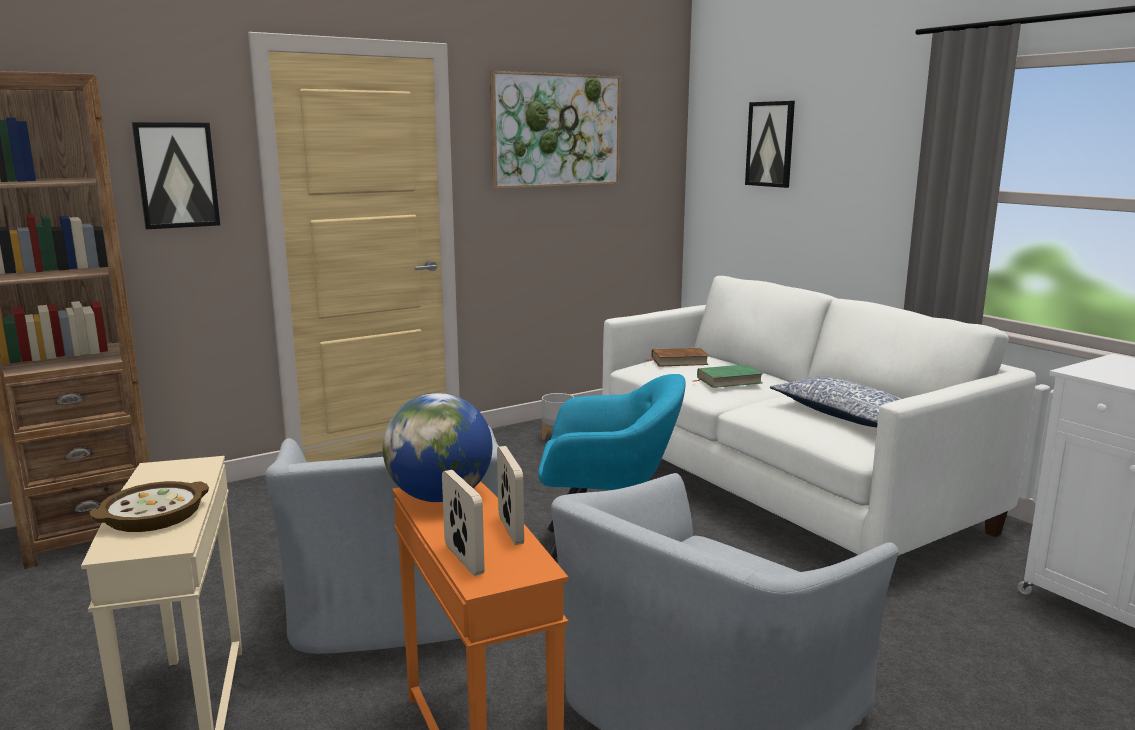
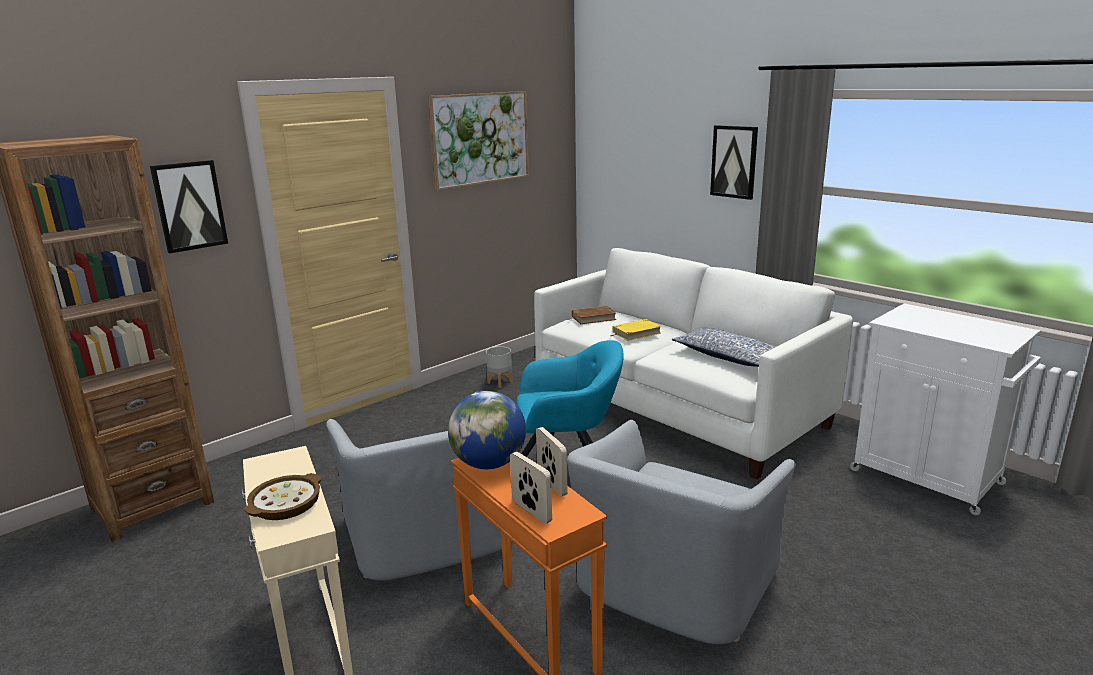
camera: 10 degrees left, 5 degrees up
green book [692,364,763,388] -> yellow book [611,319,662,341]
picture [745,101,795,188] -> picture moved to [710,125,758,200]

